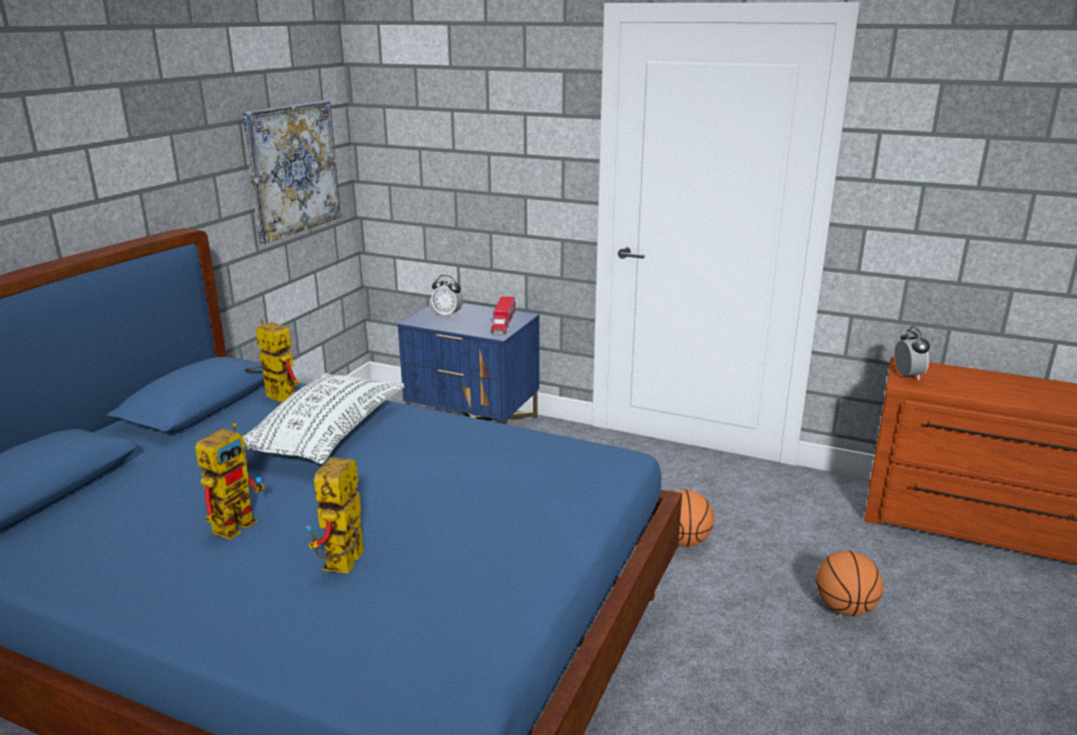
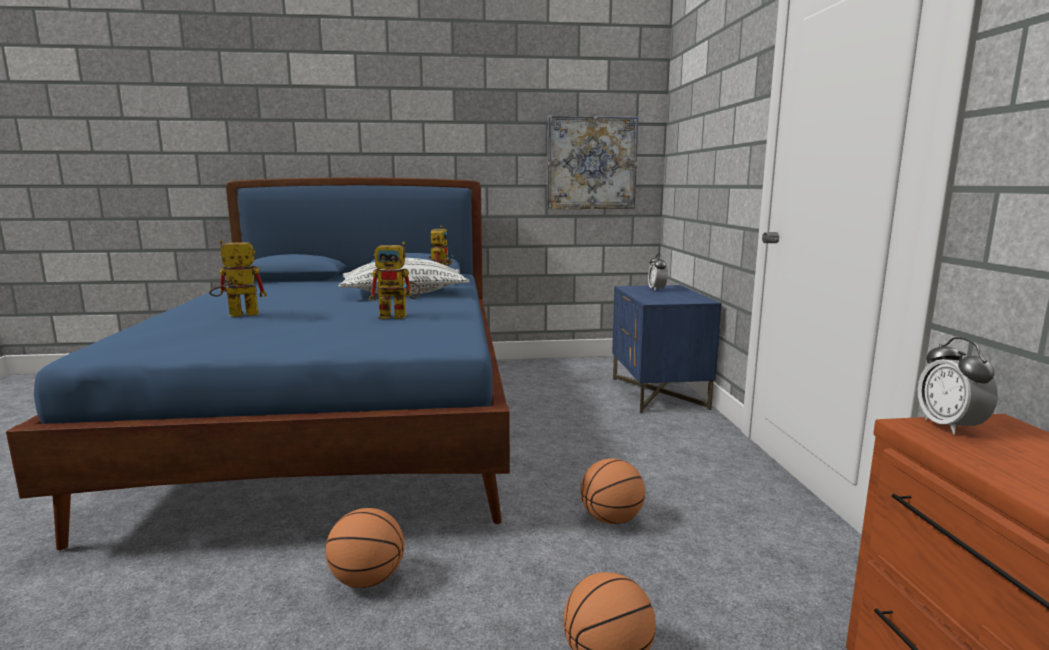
camera: 60 degrees right, 10 degrees down
toy robot [195,423,265,540] -> toy robot moved to [369,242,420,319]
toy truck [491,296,515,334] -> none
alarm clock [894,327,930,380] -> alarm clock turned 120 degrees clockwise [918,337,998,435]
none -> basketball [325,508,405,588]

